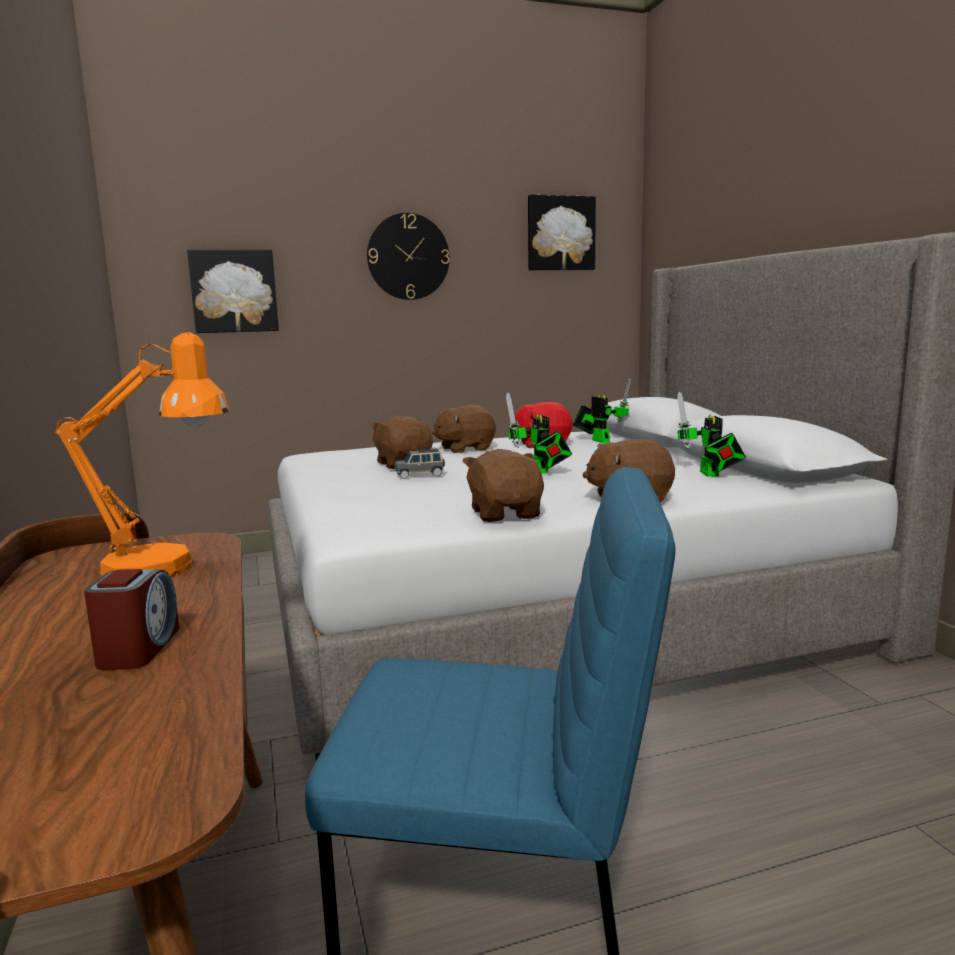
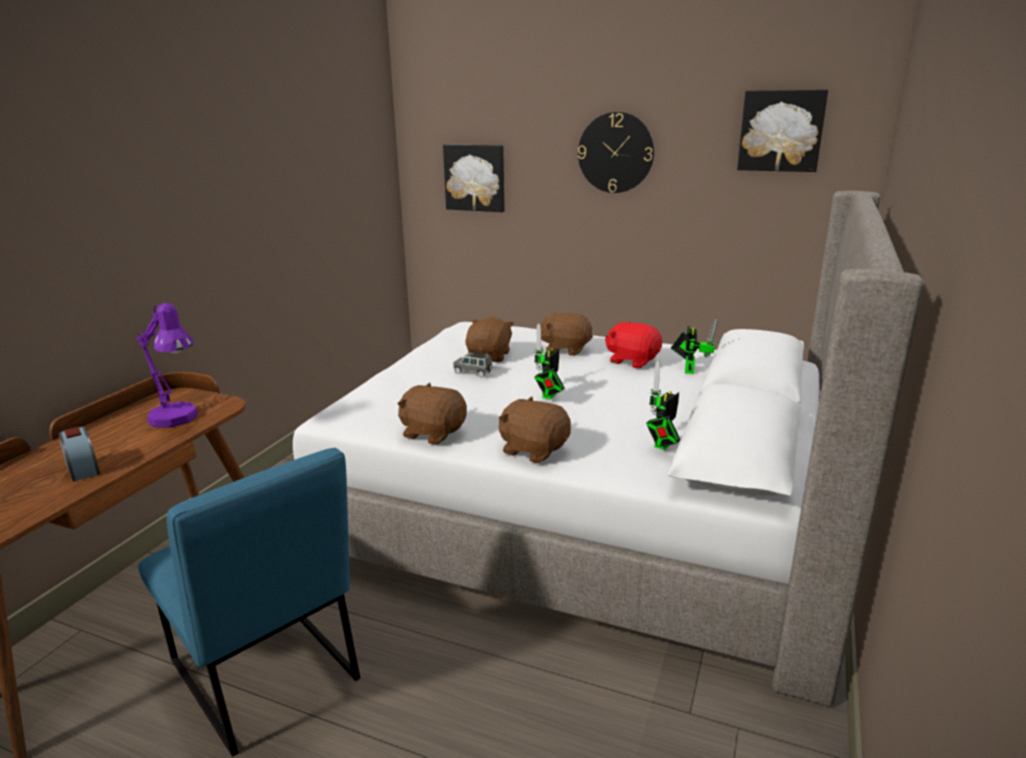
camera: 40 degrees right, 10 degrees up
orange table lamp [55,332,230,577] -> purple table lamp [137,303,198,428]
alarm clock [84,569,180,670] -> alarm clock turned 105 degrees clockwise [59,427,100,481]
brown plush toy [462,449,544,522] -> brown plush toy turned 90 degrees counterclockwise [398,383,467,445]

